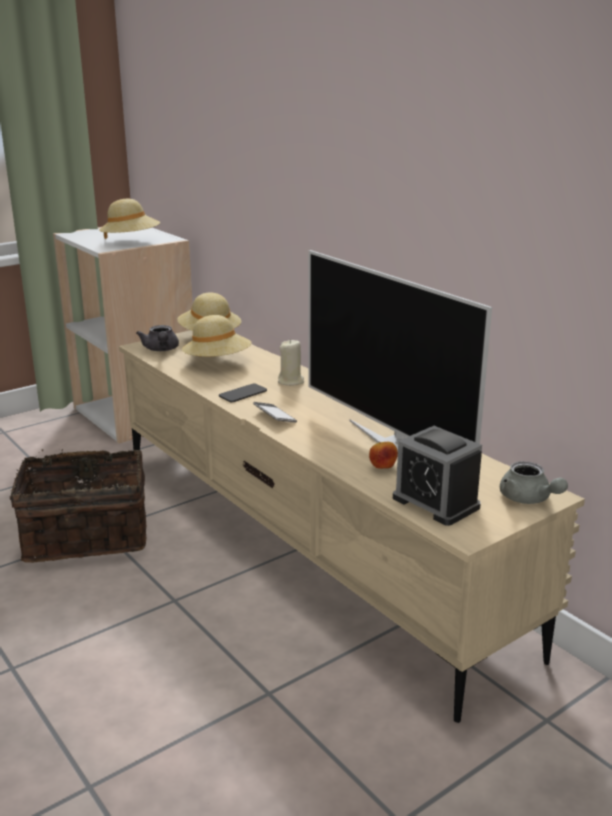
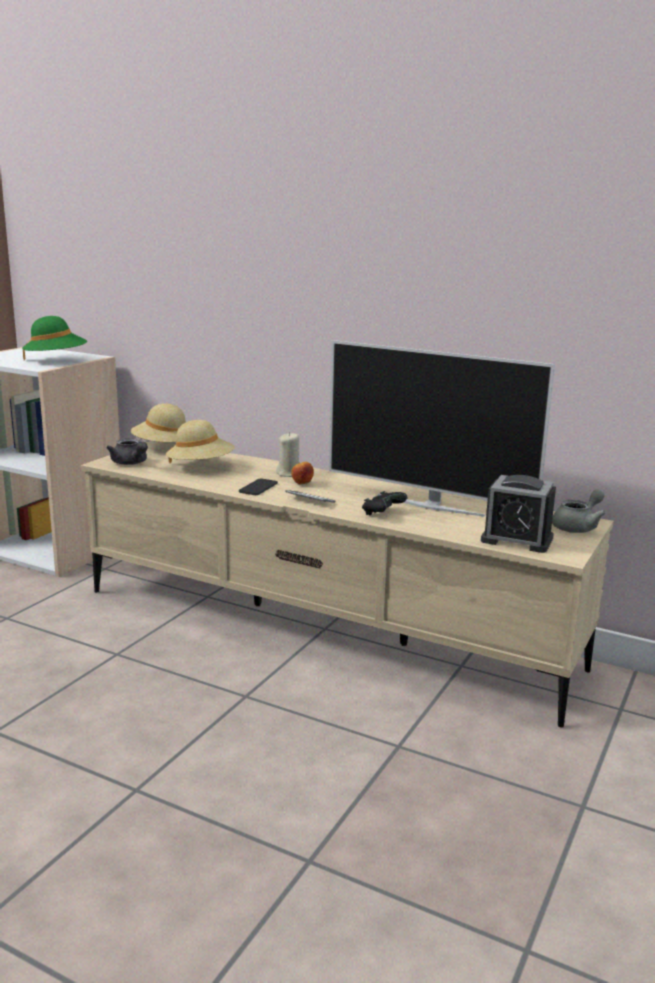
camera: 25 degrees left, 5 degrees down
basket [10,448,147,563] -> none
beige hat [99,199,160,239] -> green hat [22,316,87,360]
apple [369,442,398,469] -> apple moved to [291,462,314,484]
grey teapot [500,461,568,504] -> grey teapot turned 75 degrees counterclockwise [552,489,606,533]
none -> black game controller [362,491,408,515]

